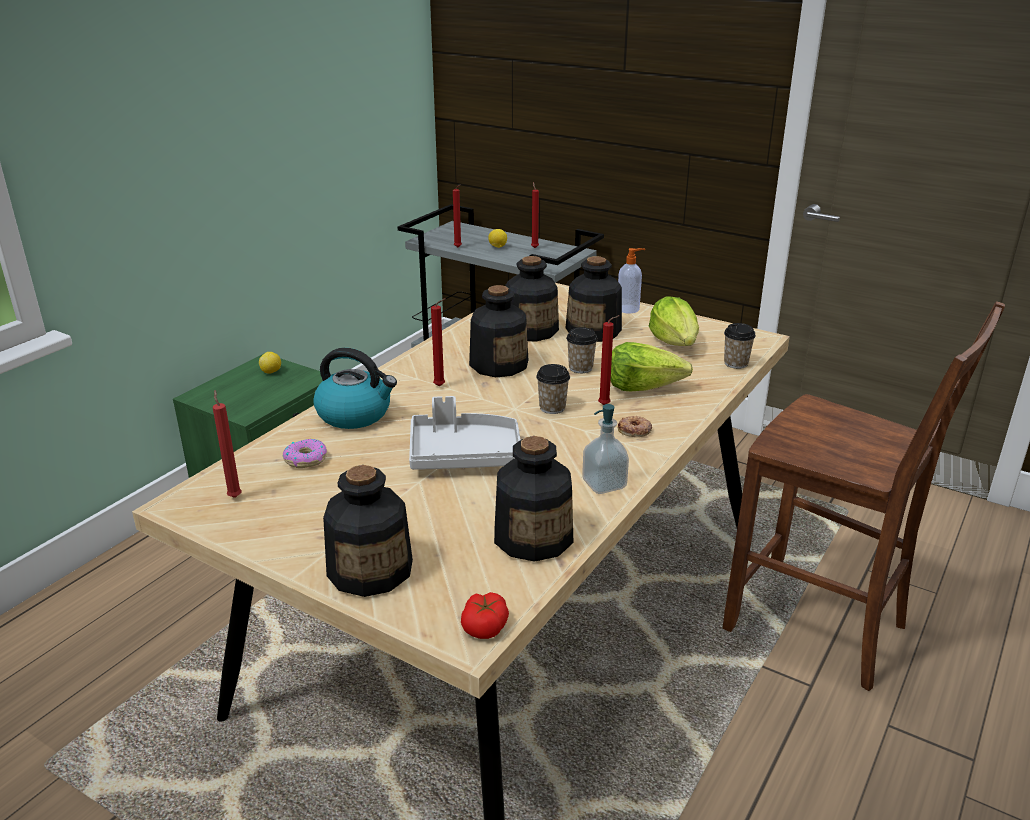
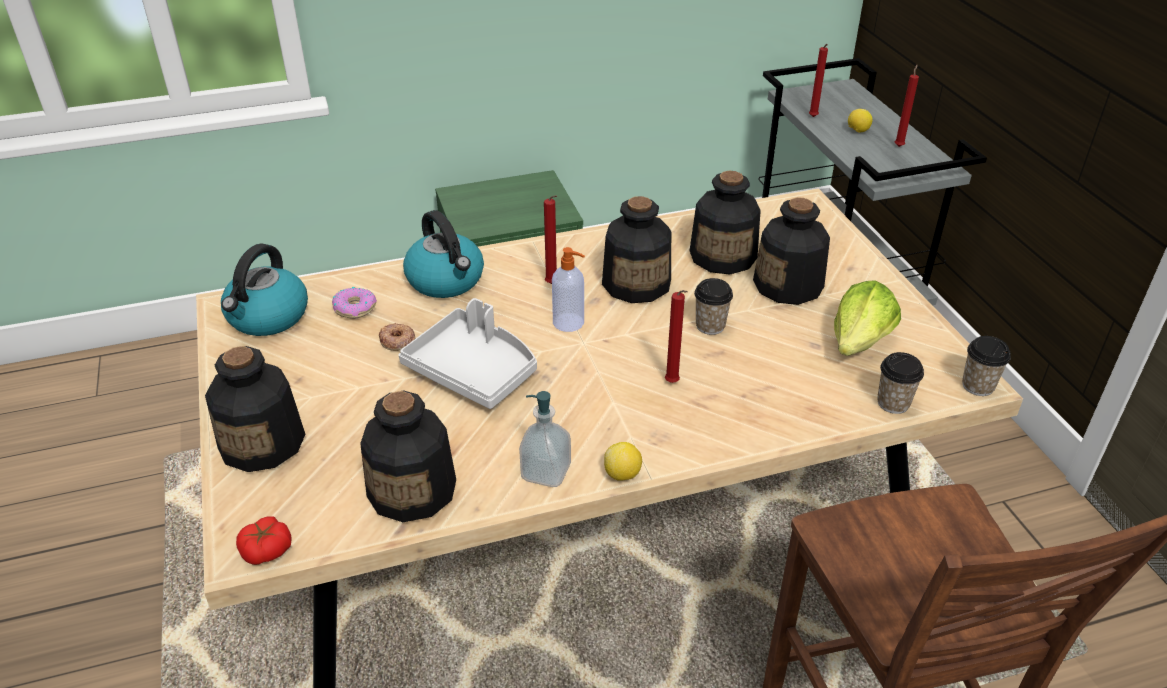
camera: 40 degrees right, 10 degrees up
red candle [213,390,242,498] -> kettle [221,243,308,336]
lemon [259,352,281,374] -> lemon moved to [604,442,642,481]
cup [536,364,570,414] -> cup moved to [962,336,1011,396]
lettuce [610,342,693,391] -> none
soap dispenser [618,248,645,313] -> soap dispenser moved to [552,247,585,332]
donut [618,416,652,437] -> donut moved to [379,323,415,351]

